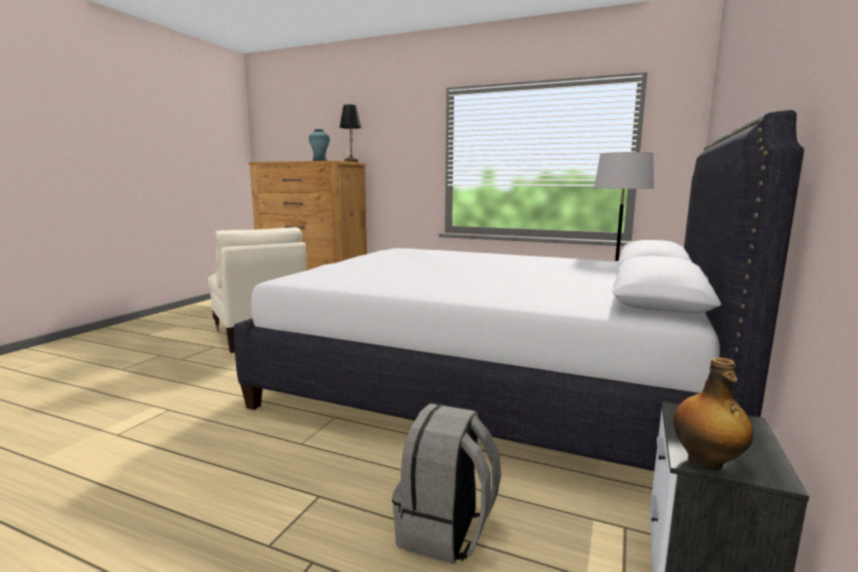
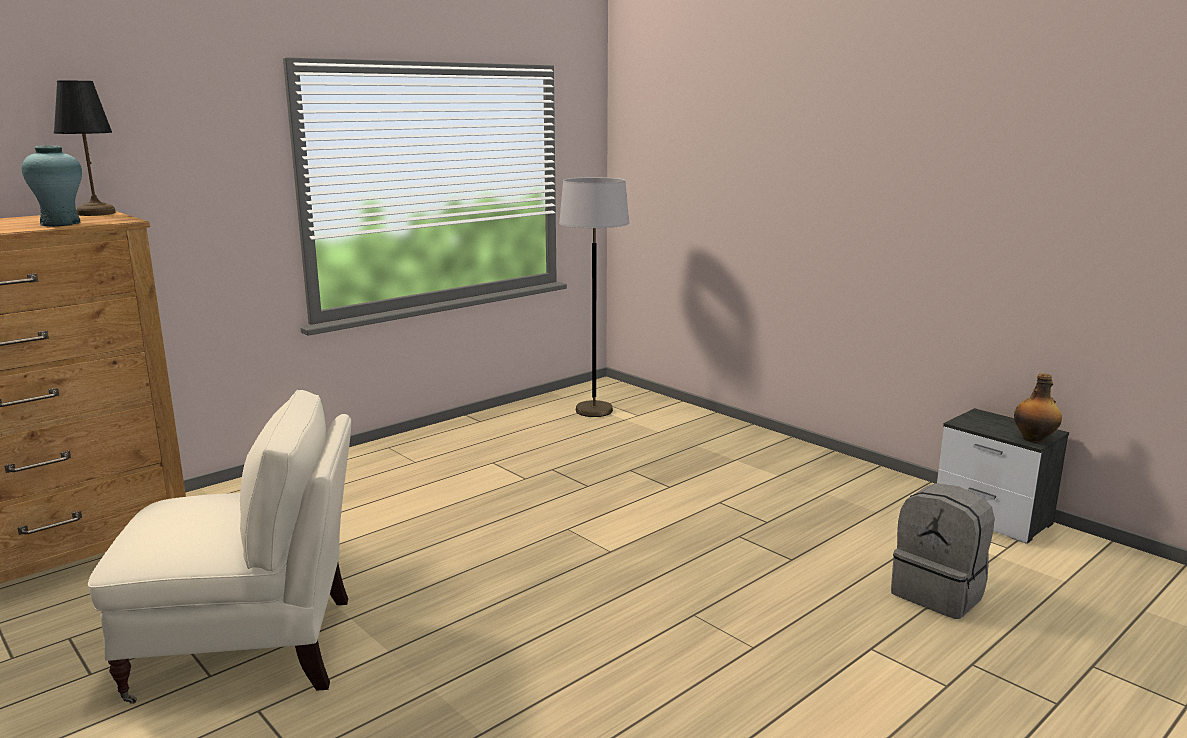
camera: 65 degrees left, 5 degrees up
white bed [234,110,804,471] -> none

